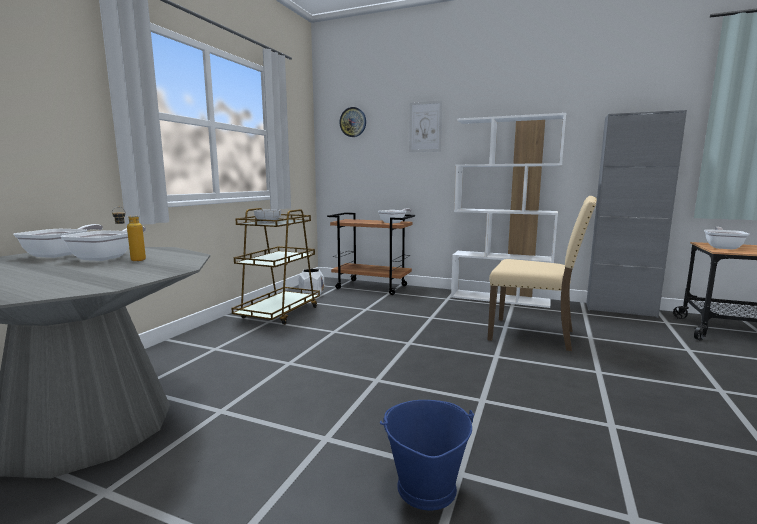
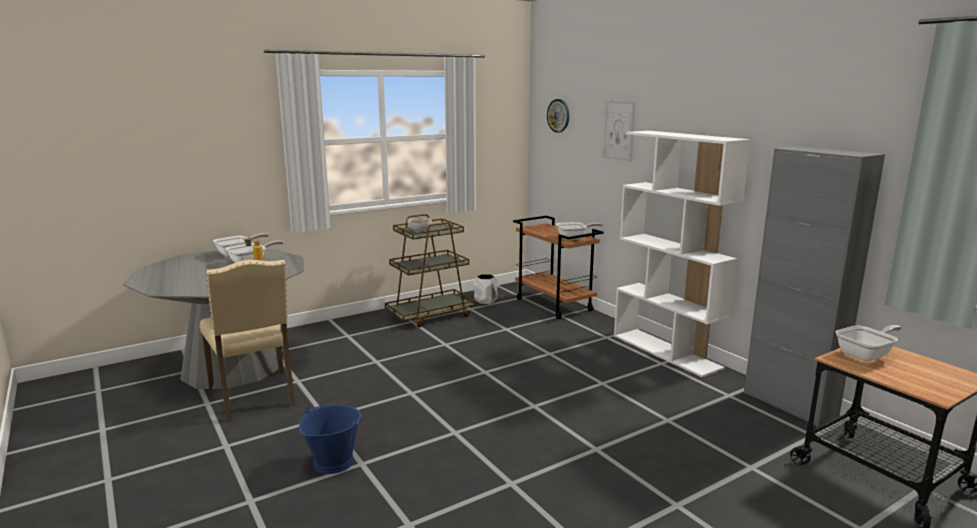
camera: 35 degrees right, 5 degrees up
beige chair [487,196,597,351] -> beige chair moved to [200,260,296,422]

